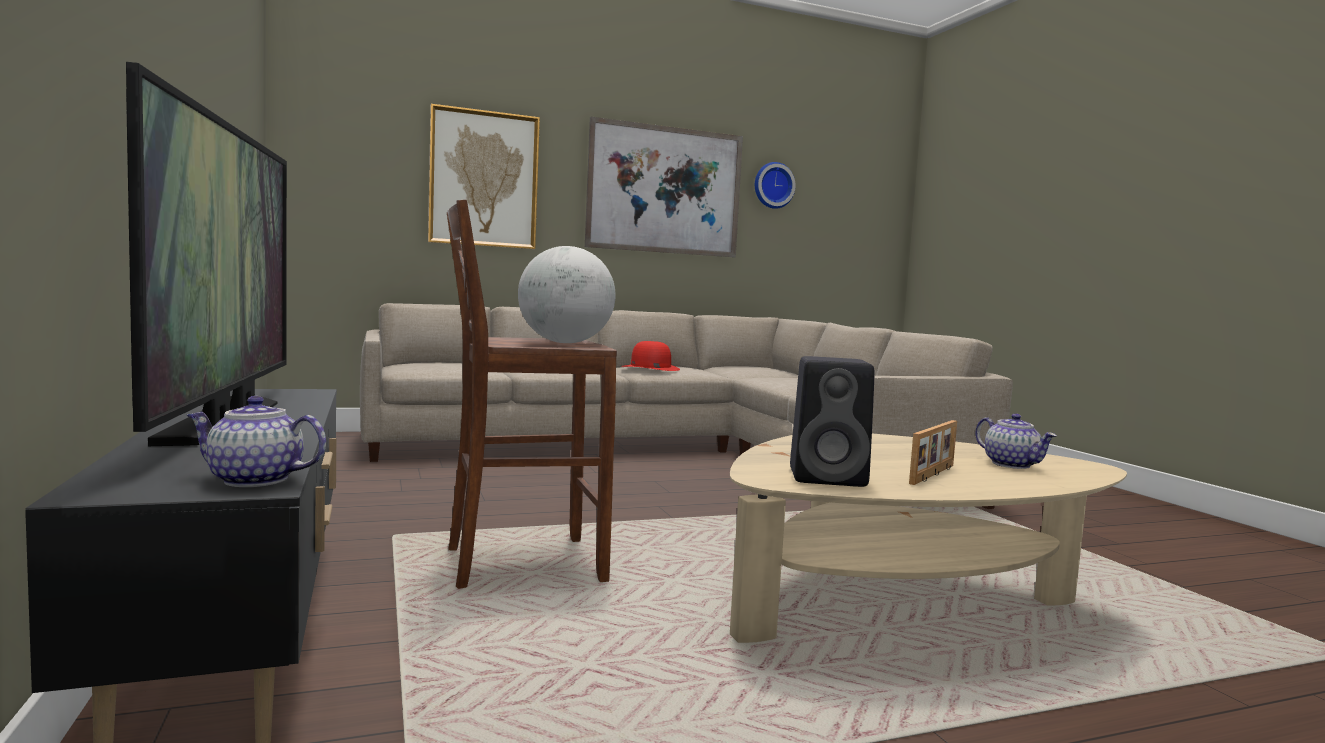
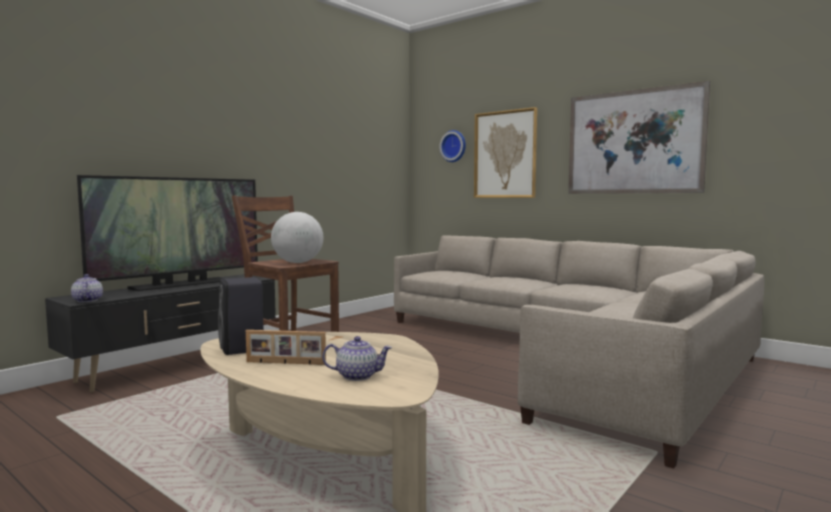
camera: 60 degrees right, 0 degrees up
red hat [622,341,680,371] -> none
wall clock [755,162,796,209] -> wall clock moved to [439,130,466,162]
teapot [975,414,1057,469] -> teapot turned 120 degrees counterclockwise [322,336,392,381]

